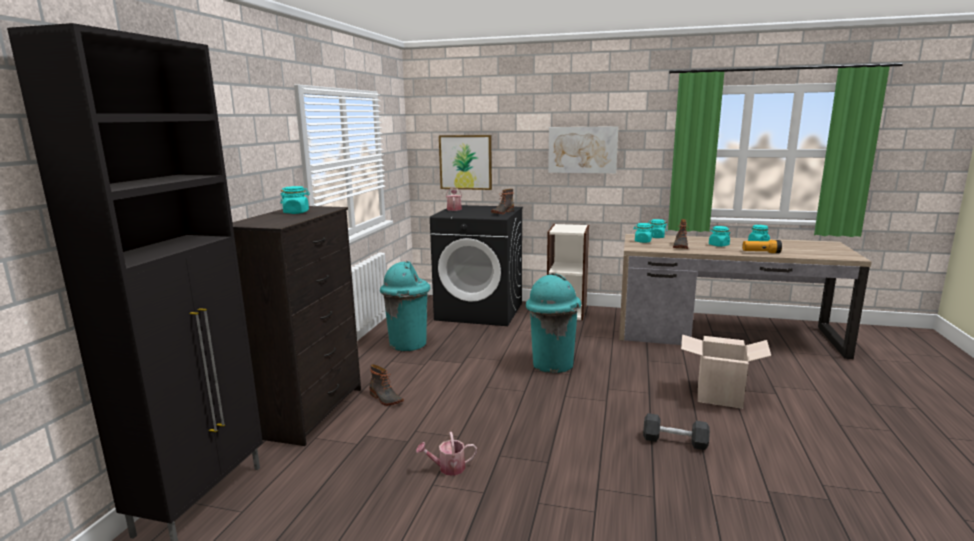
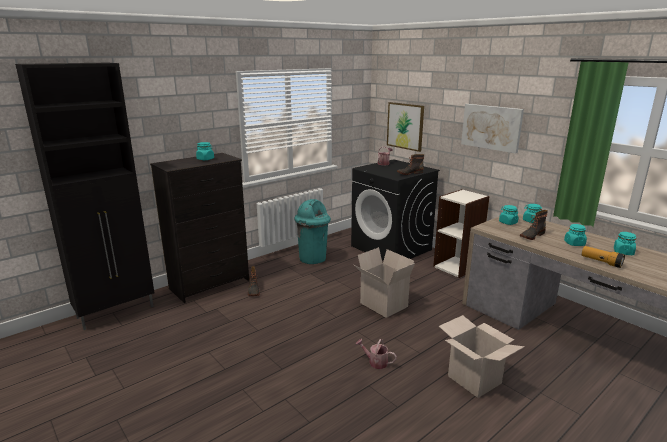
camera: 35 degrees right, 5 degrees up
watering can [416,432,477,476] -> watering can moved to [356,339,397,369]
turquoise trash can [526,273,581,373] -> cardboard box [354,247,415,318]
black dumbbell [643,413,710,450] -> none

